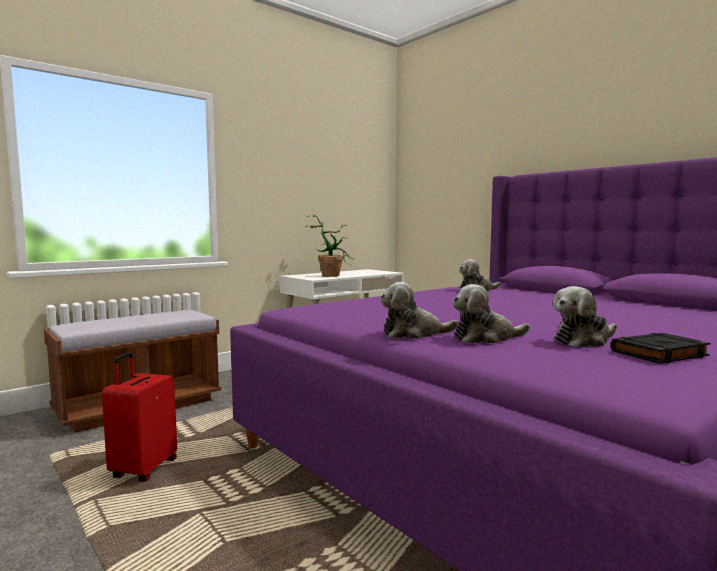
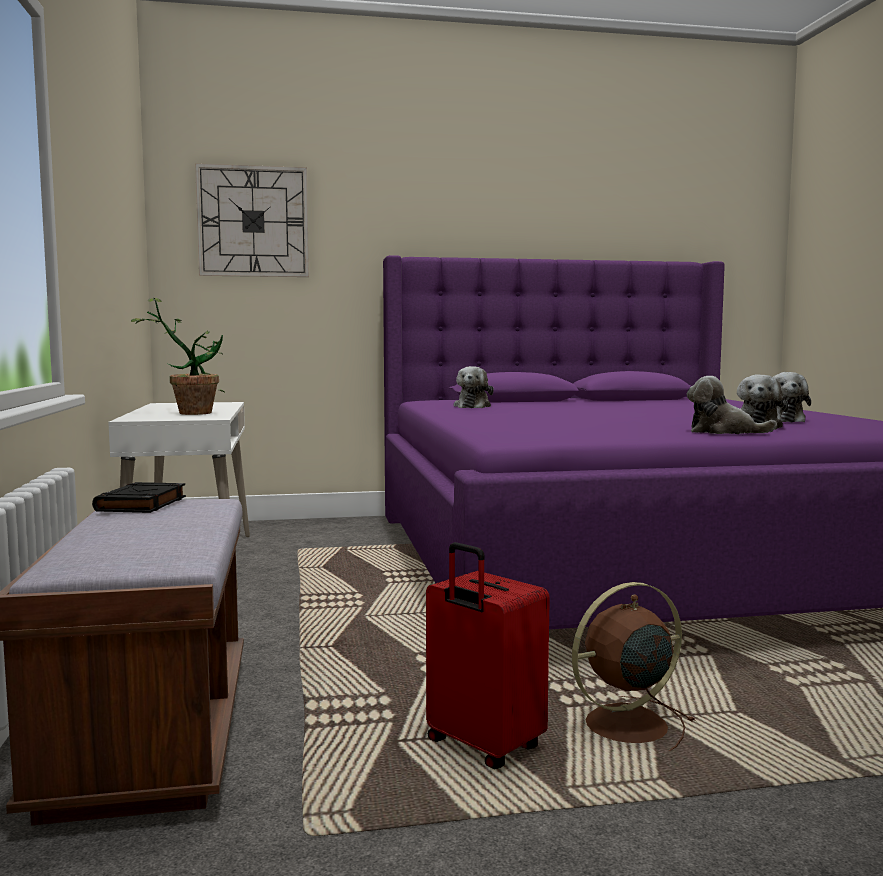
camera: 60 degrees left, 0 degrees up
plush toy [380,282,458,339] -> plush toy turned 90 degrees clockwise [687,376,777,434]
black book [610,333,711,364] -> black book moved to [92,482,186,513]
none -> wall clock [195,163,309,277]
none -> brown fan [572,582,696,751]

